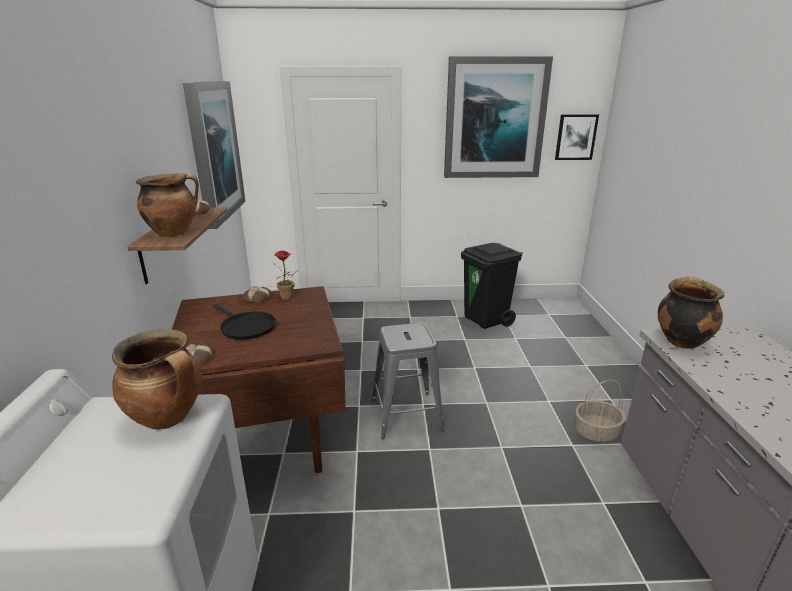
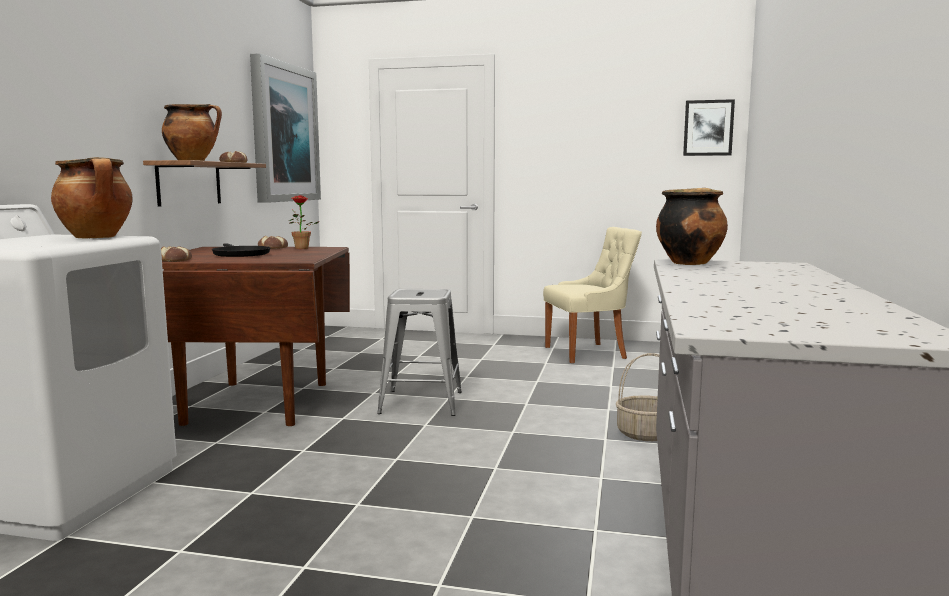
camera: 15 degrees right, 15 degrees down
picture [444,56,553,178] -> none
black trash can [461,243,523,329] -> beige chair [543,227,642,363]

